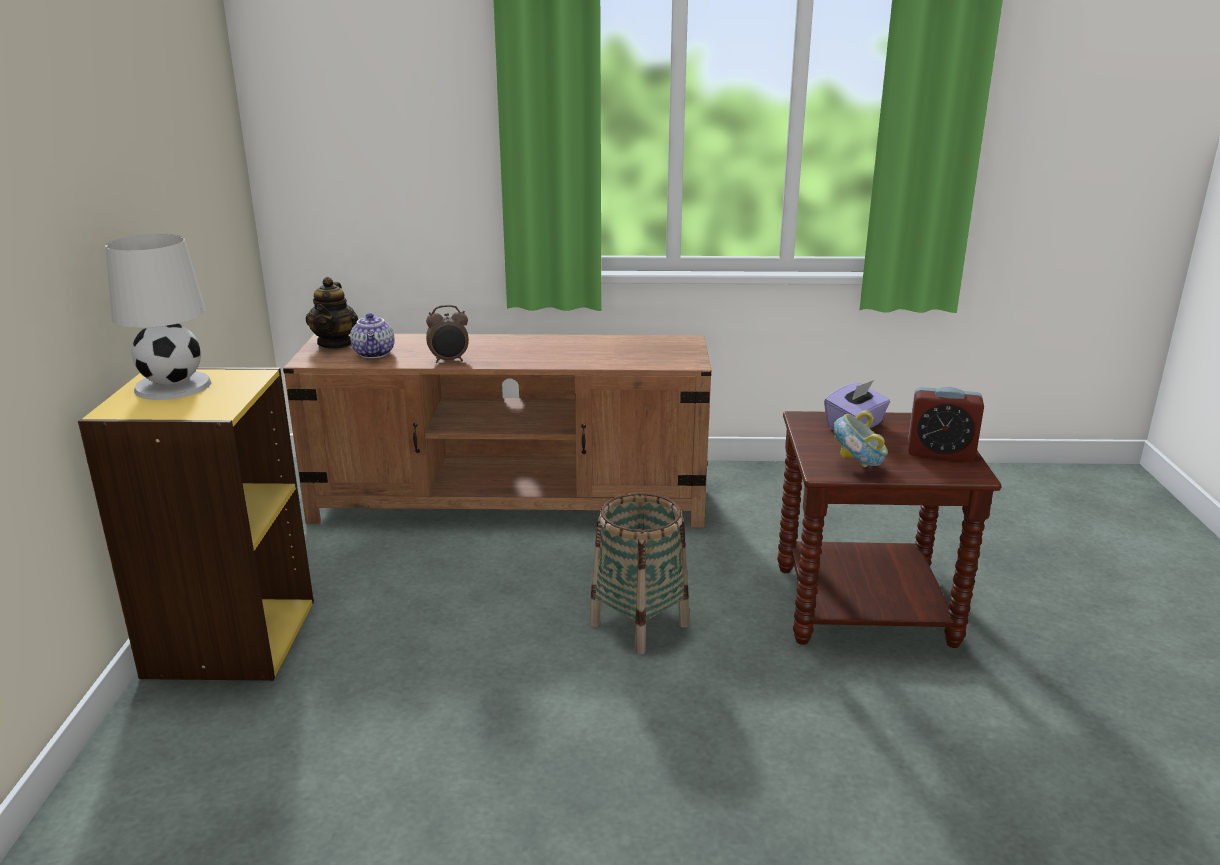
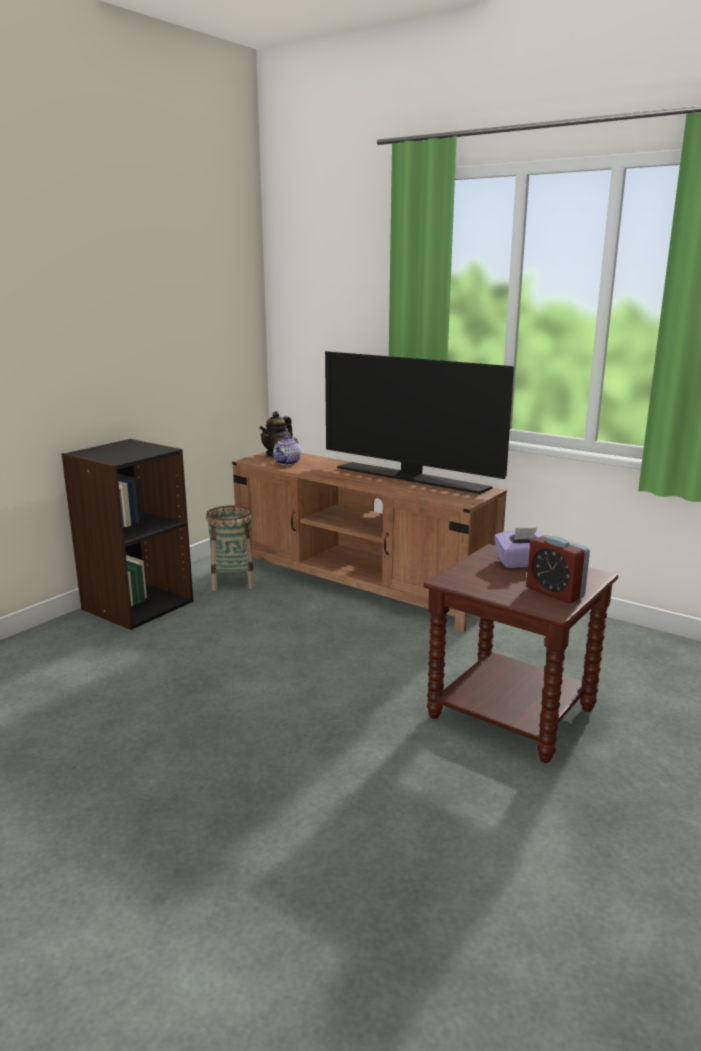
camera: 35 degrees right, 5 degrees down
yellow bookcase [78,367,314,681] -> black bookcase [62,439,194,630]
white table lamp [105,234,211,400] -> none
alarm clock [426,305,469,363] -> none
basket [589,492,689,655] -> basket moved to [206,505,255,591]
bowl [833,410,888,467] -> none
none -> television [325,351,514,494]

